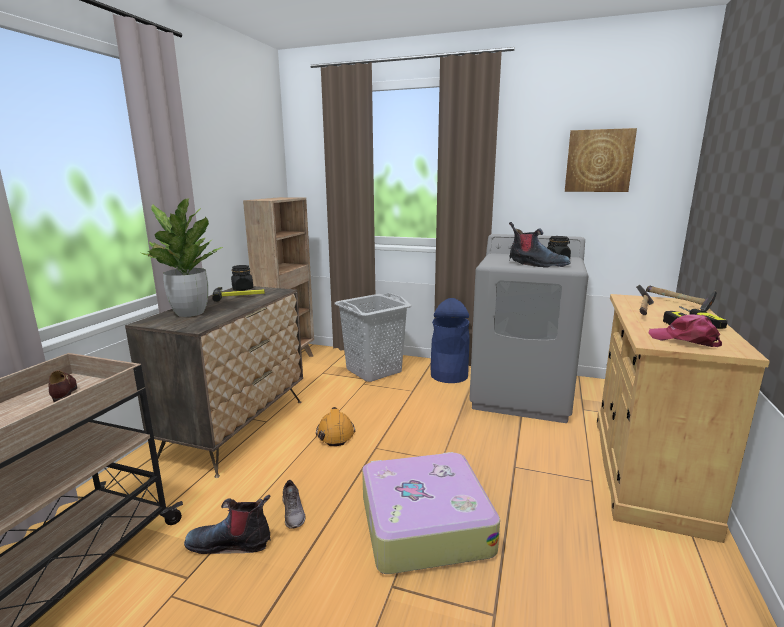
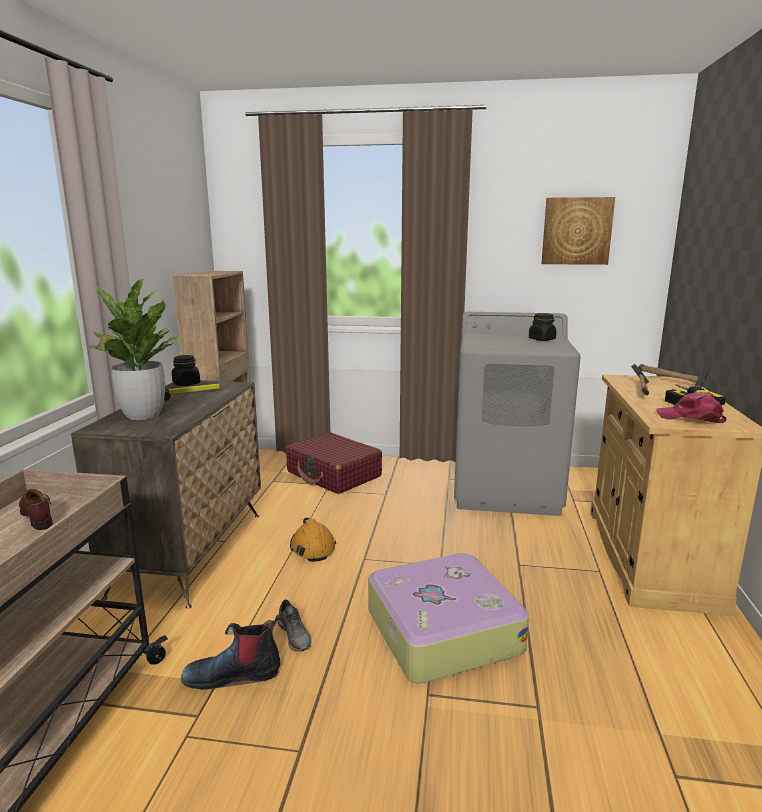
camera: 10 degrees left, 0 degrees up
grey laundry basket [335,293,412,382] -> red suitcase [285,432,382,494]
blue trash can [431,298,470,383] -> none
boot [509,222,571,268] -> none

